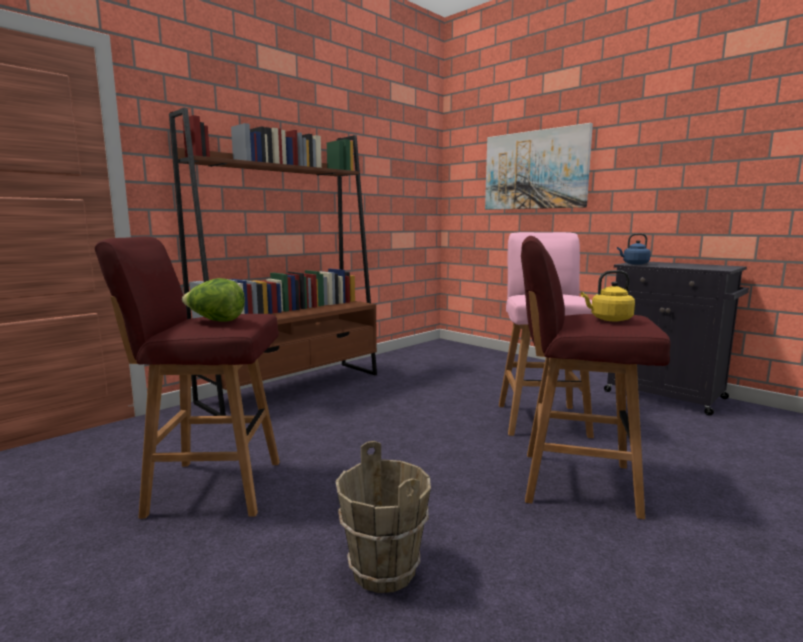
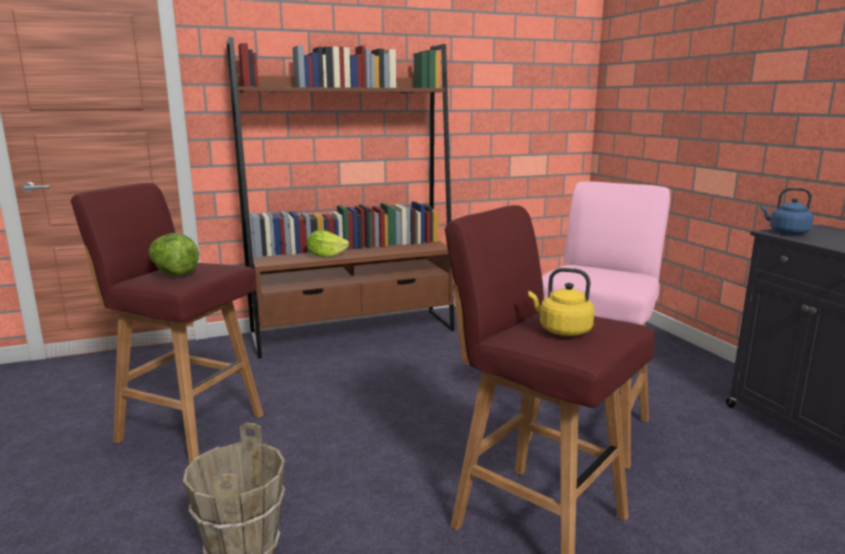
camera: 25 degrees right, 5 degrees up
picture [485,123,593,210] -> none
none -> lettuce [307,230,350,258]

